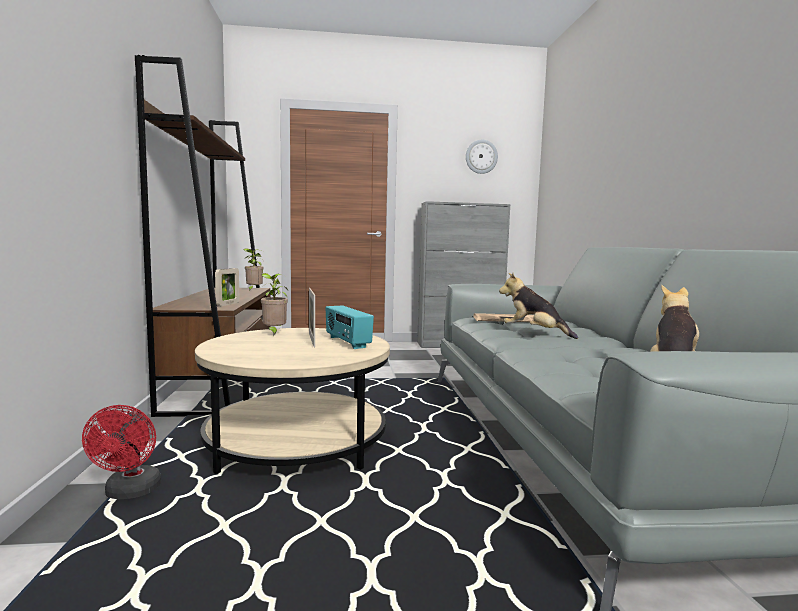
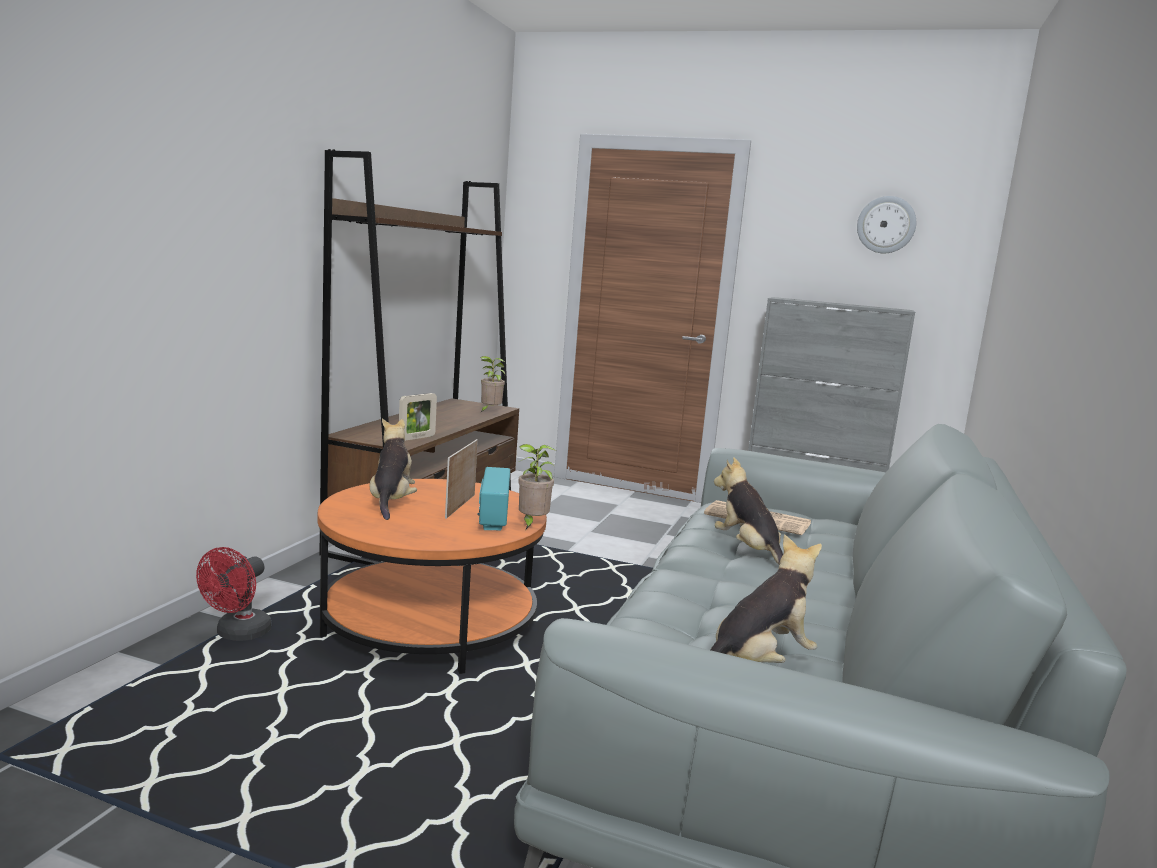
camera: 25 degrees right, 5 degrees up
beige coffee table [195,328,390,474] -> orange coffee table [318,479,547,674]
potted plant [261,273,288,336] -> potted plant moved to [518,444,556,529]
none -> plush toy [370,419,417,520]

